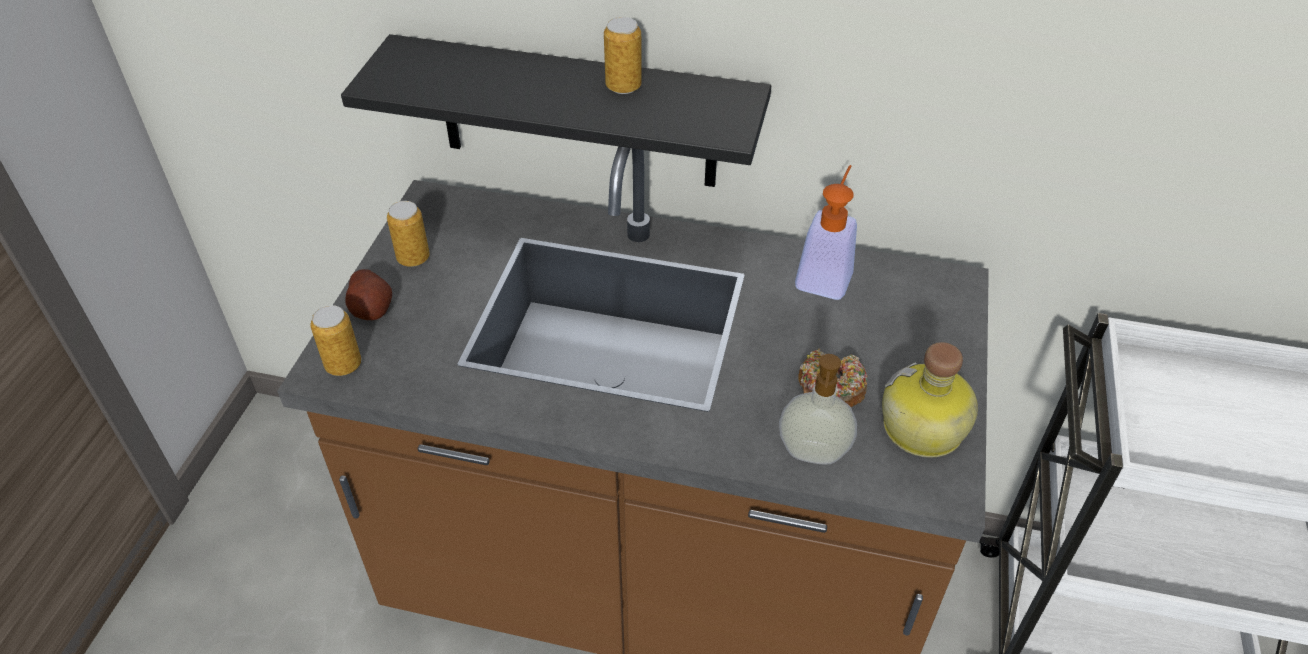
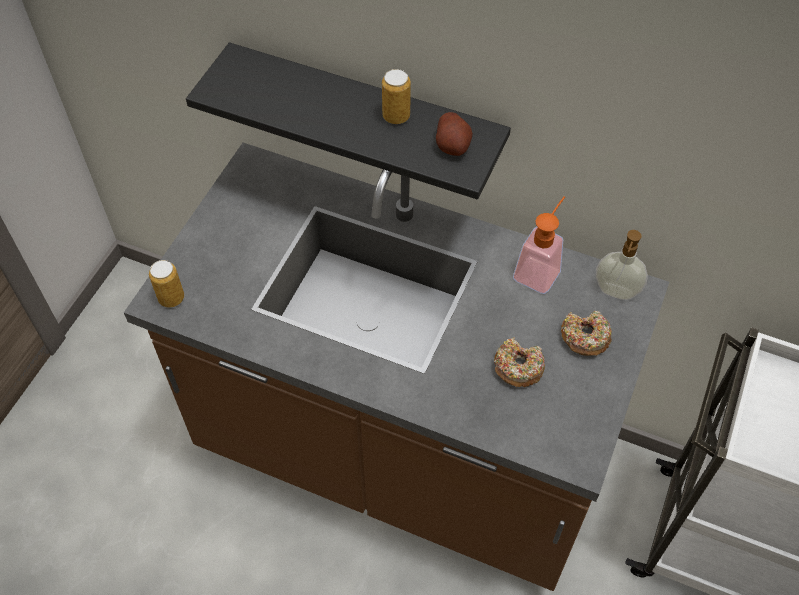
camera: 10 degrees right, 10 degrees up
potato [345,269,392,320] -> potato moved to [436,112,473,156]
can [387,201,430,267] -> none
soap dispenser [779,354,857,465] -> soap dispenser moved to [596,230,648,300]
bottle [882,342,978,458] -> none
none -> donut [561,311,612,356]

